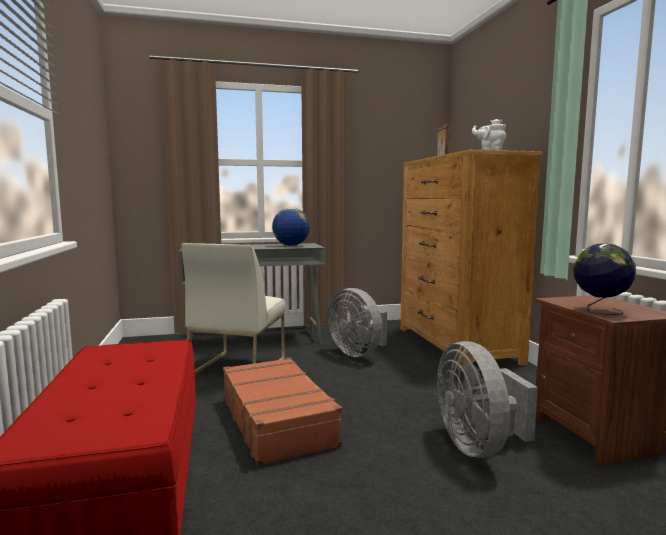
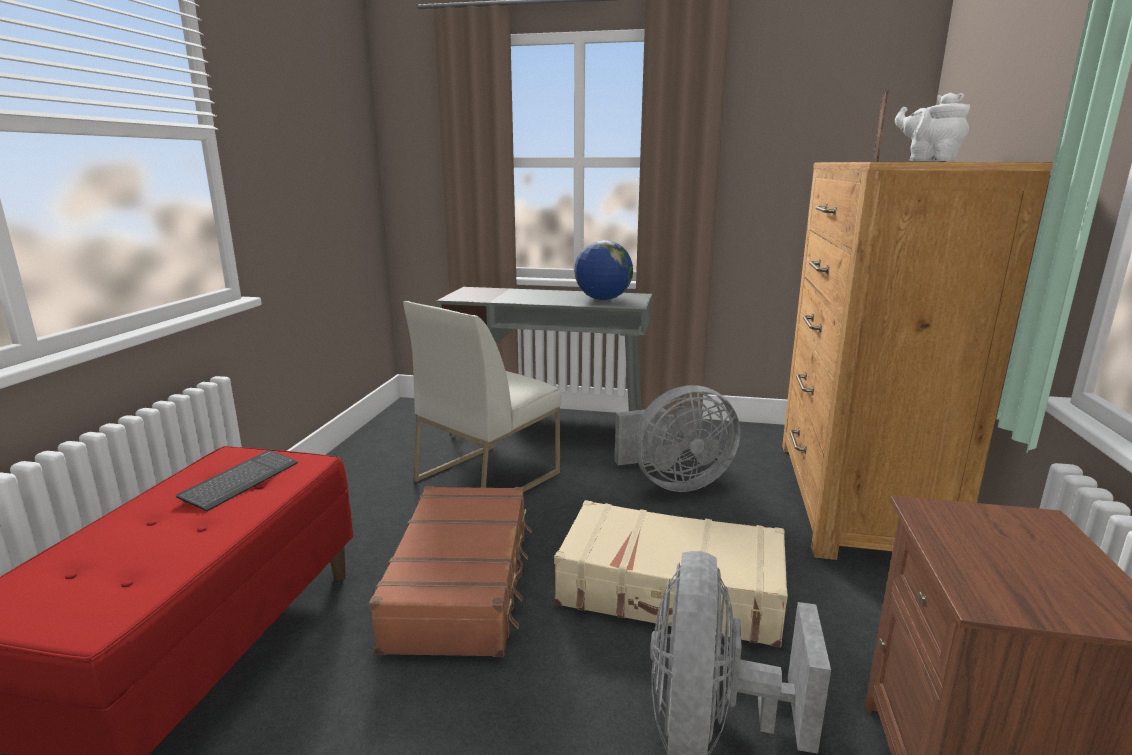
camera: 25 degrees right, 10 degrees up
grey fan [328,288,387,357] -> grey fan turned 90 degrees counterclockwise [615,385,740,492]
globe [573,243,636,315] -> none
none -> keyboard [176,450,298,511]
none -> beige suitcase [554,500,788,648]

